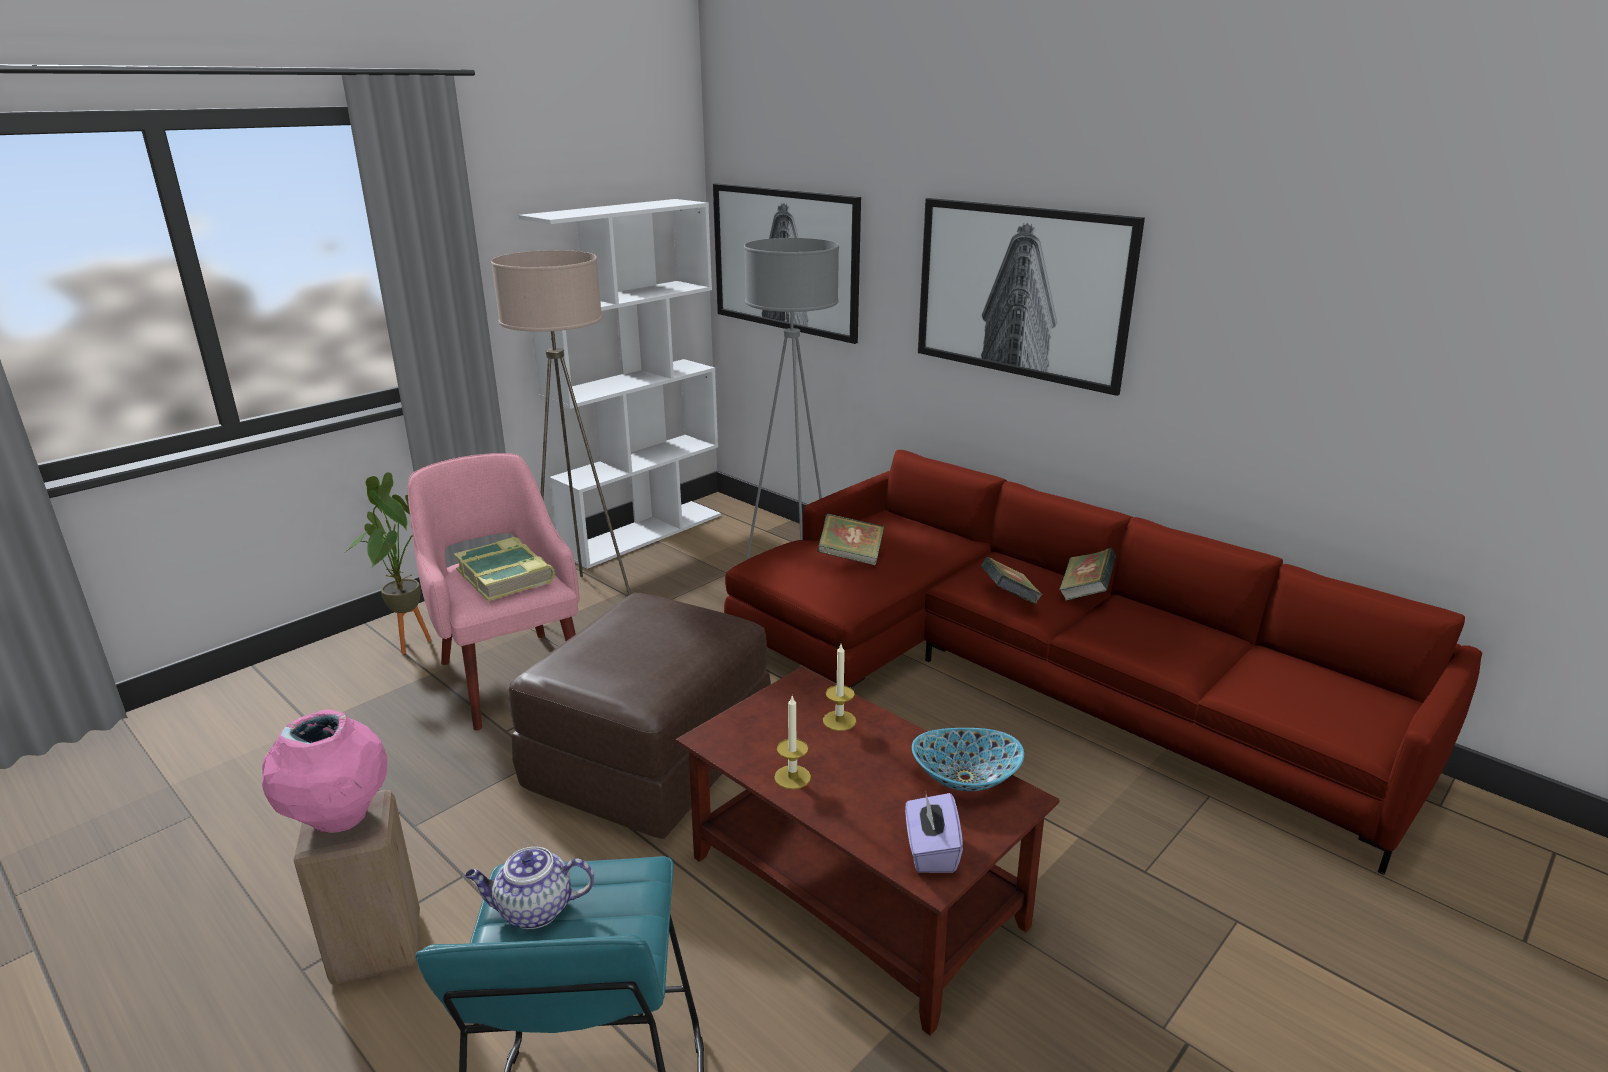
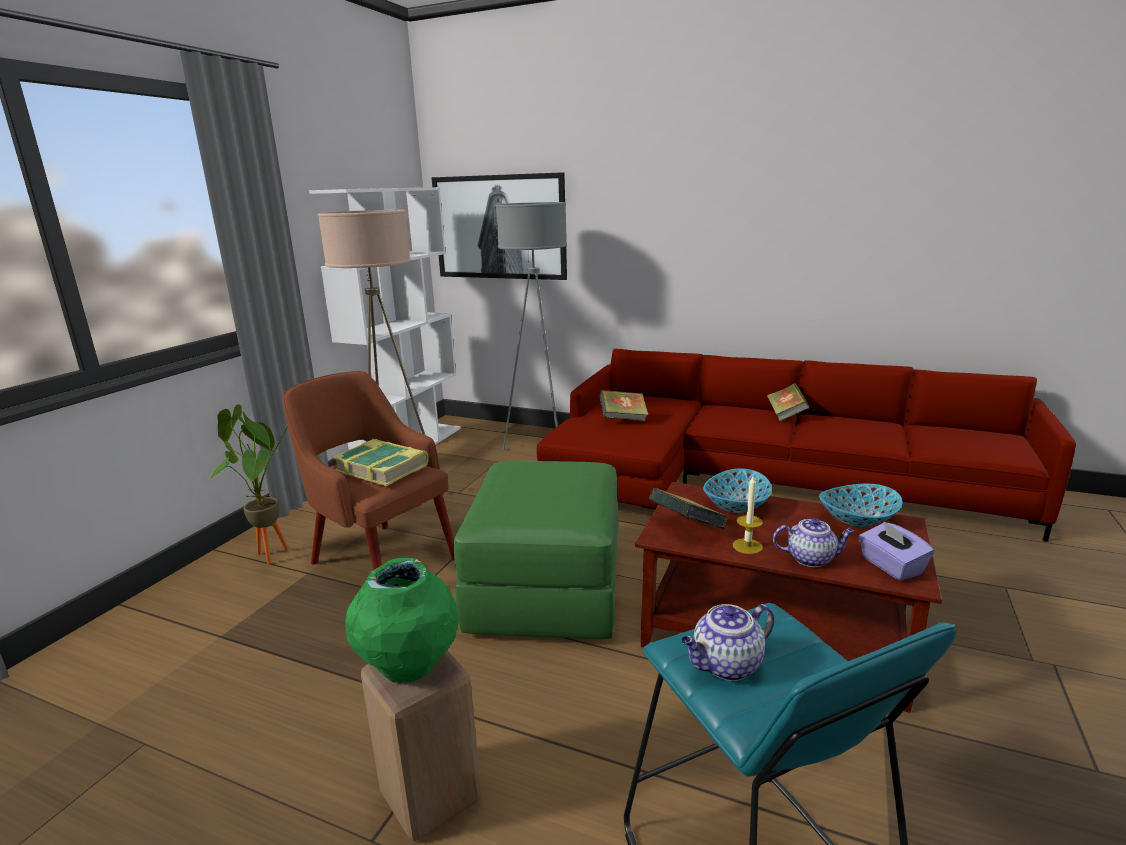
camera: 20 degrees left, 5 degrees down
pink vase [262,709,387,833] -> green vase [345,558,459,683]
pink armchair [408,453,580,730] -> brown armchair [282,371,455,570]
brown ottoman [509,593,771,839] -> green ottoman [454,461,619,639]
candle [823,644,856,731] -> bowl [703,468,772,513]
picture [918,198,1145,396] -> none
book [981,557,1043,605] -> book moved to [649,488,729,529]
none -> teapot [773,518,855,567]

